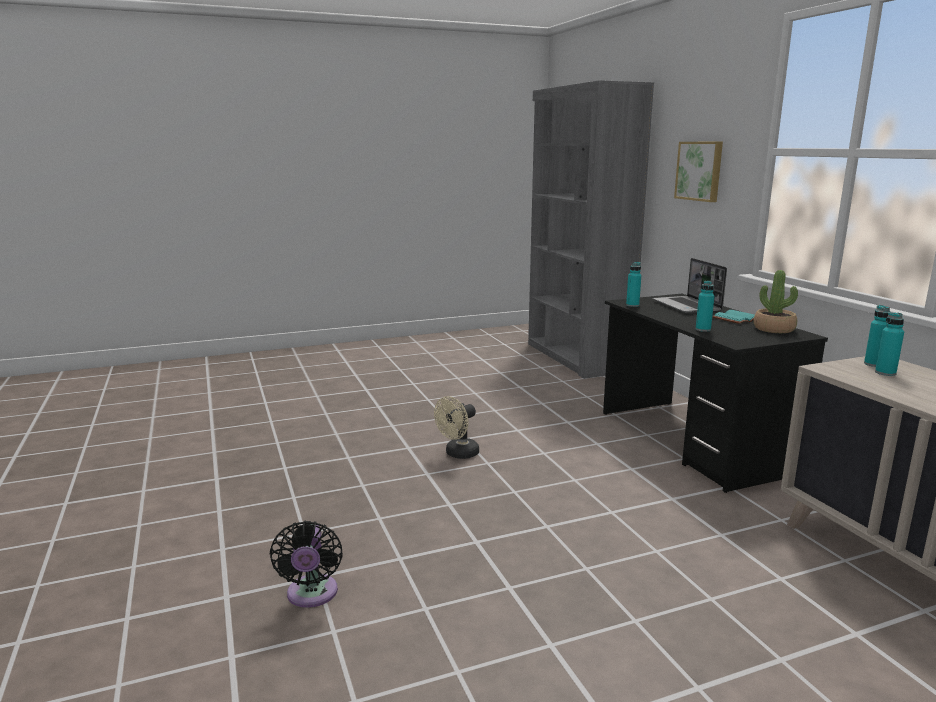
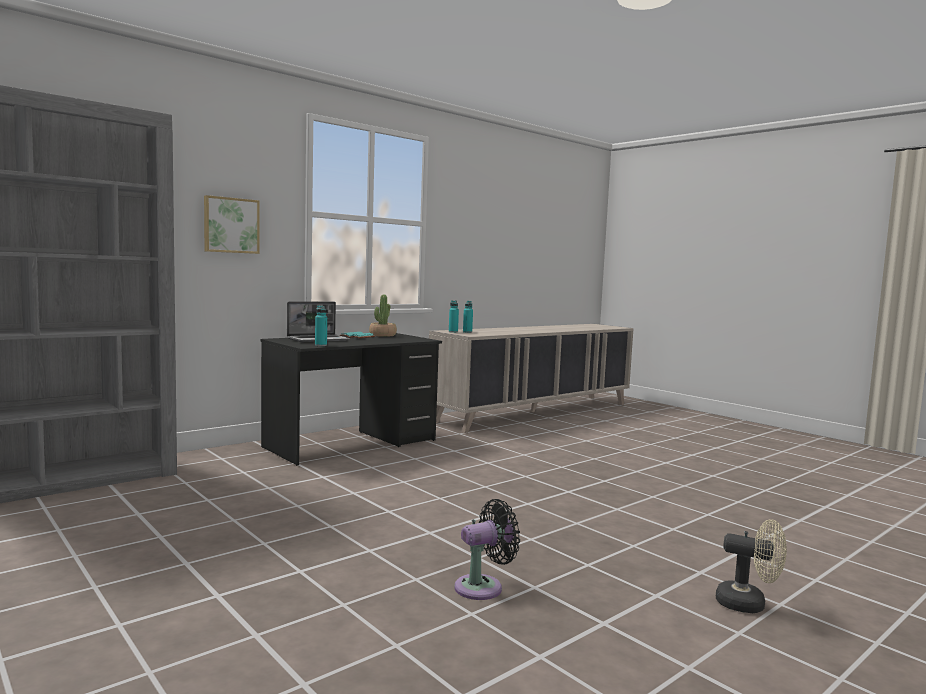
camera: 110 degrees left, 10 degrees down
black fan [270,521,343,608] -> black fan moved to [454,499,520,600]
beige fan [434,396,479,459] -> beige fan moved to [716,519,787,613]
turquoise bottle [695,280,715,332] -> none

